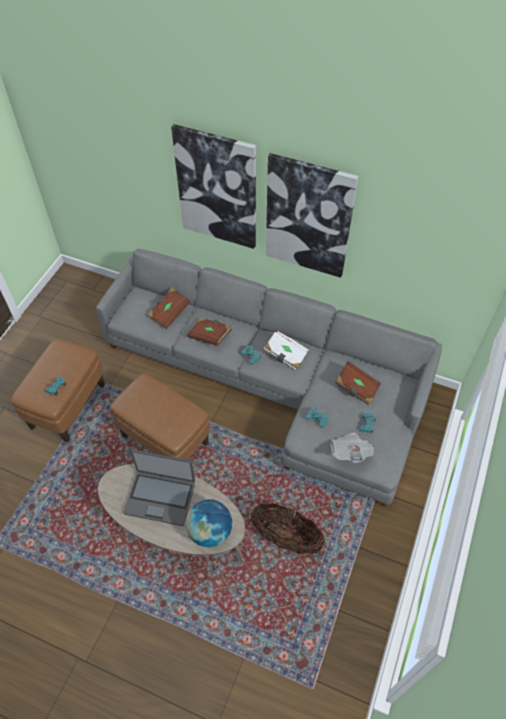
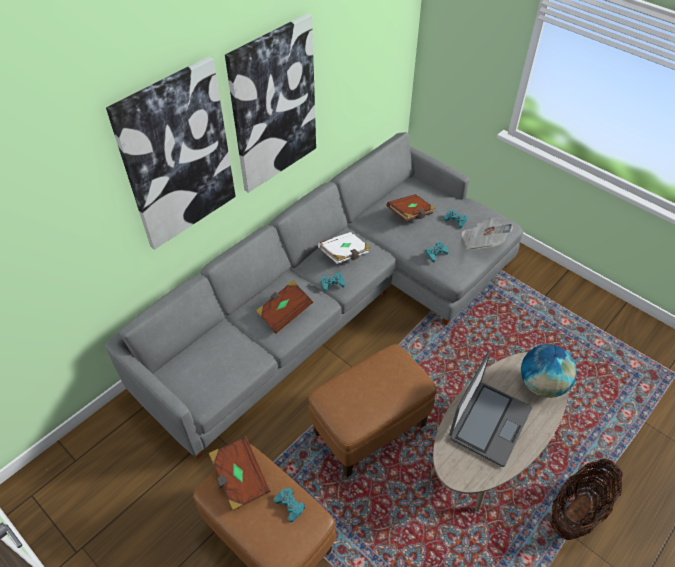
camera: 70 degrees left, 5 degrees down
brown book [148,288,190,329] -> brown book moved to [209,436,270,511]
basket [251,504,325,554] -> basket moved to [550,458,623,540]

